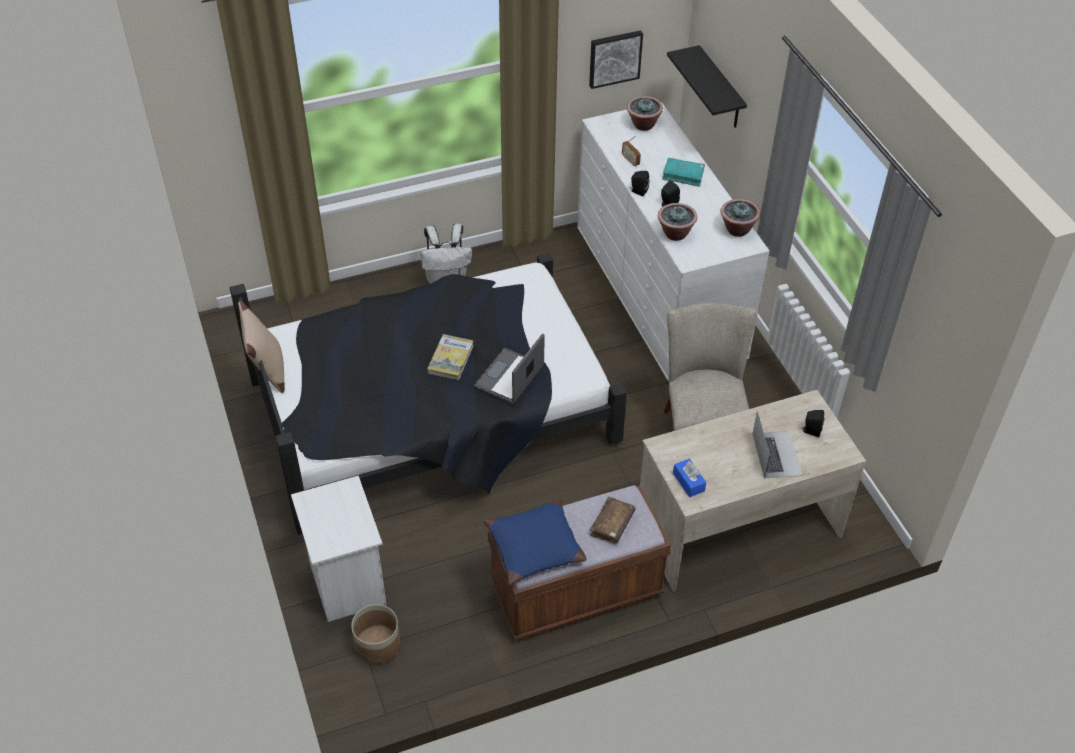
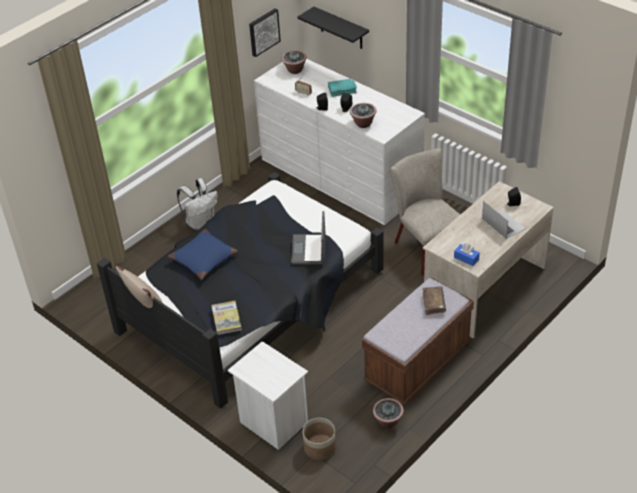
camera: 25 degrees left, 5 degrees down
book [427,334,474,380] -> book moved to [211,301,242,335]
blue pillow [483,498,587,586] -> blue pillow moved to [167,229,238,280]
potted plant [721,199,760,237] -> potted plant moved to [373,398,404,428]

